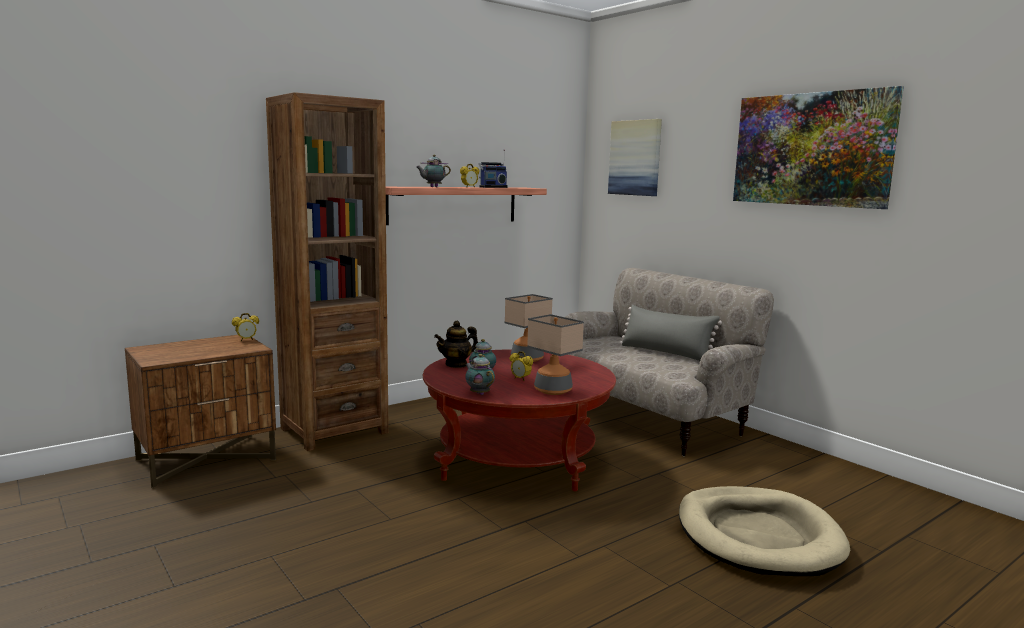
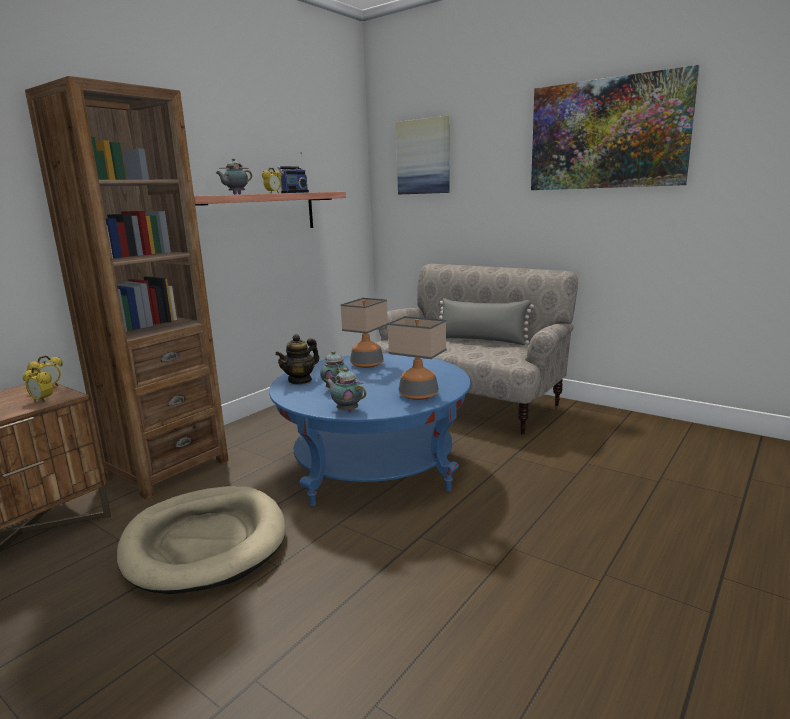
camera: 15 degrees left, 5 degrees up
red coffee table [423,350,616,491] -> blue coffee table [269,354,471,506]
alarm clock [510,351,533,381] -> alarm clock moved to [23,367,53,403]
beige dog bed [679,486,850,576] -> beige dog bed moved to [117,486,286,594]

